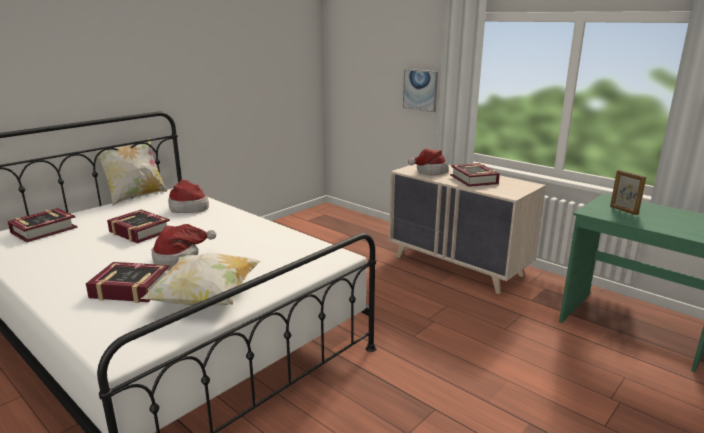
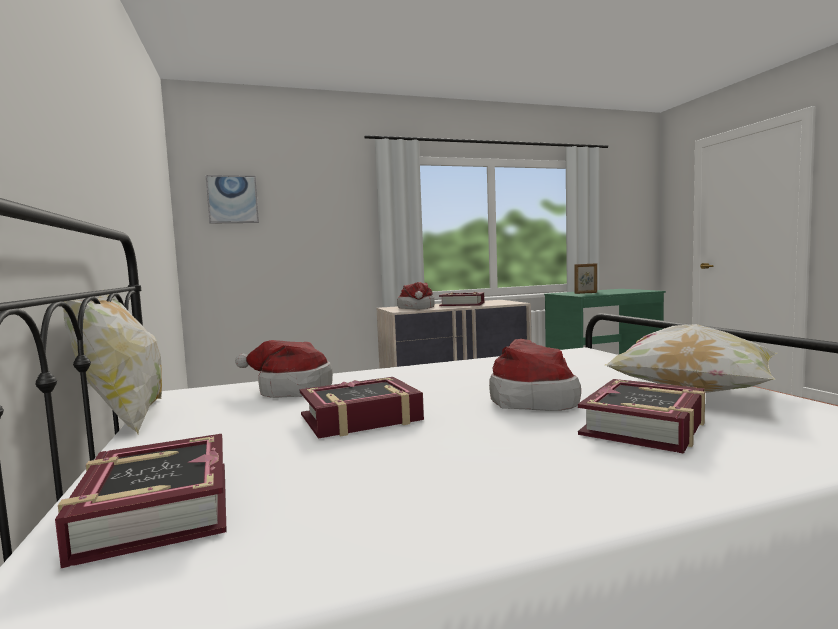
camera: 60 degrees left, 15 degrees down
picture [403,69,438,112] -> picture moved to [206,175,259,224]

